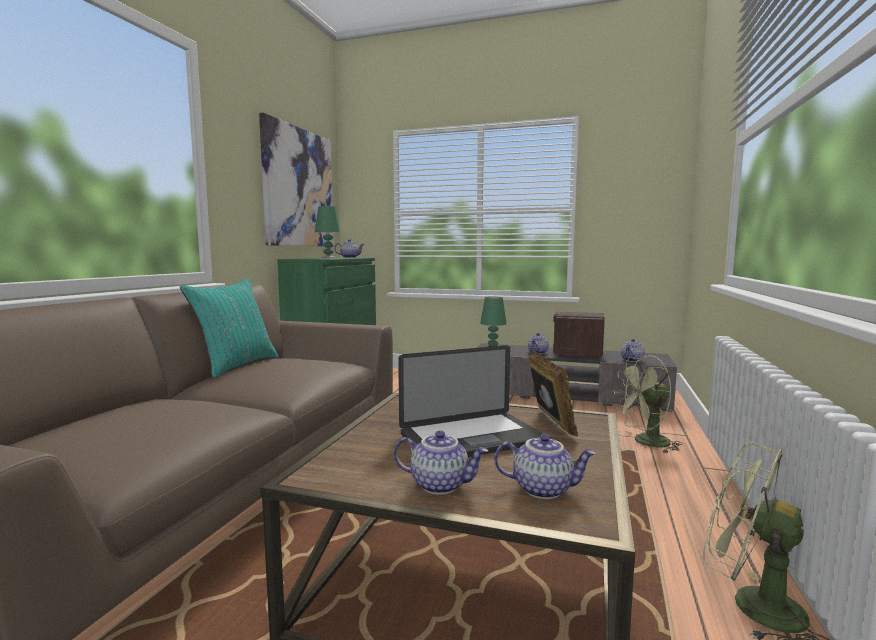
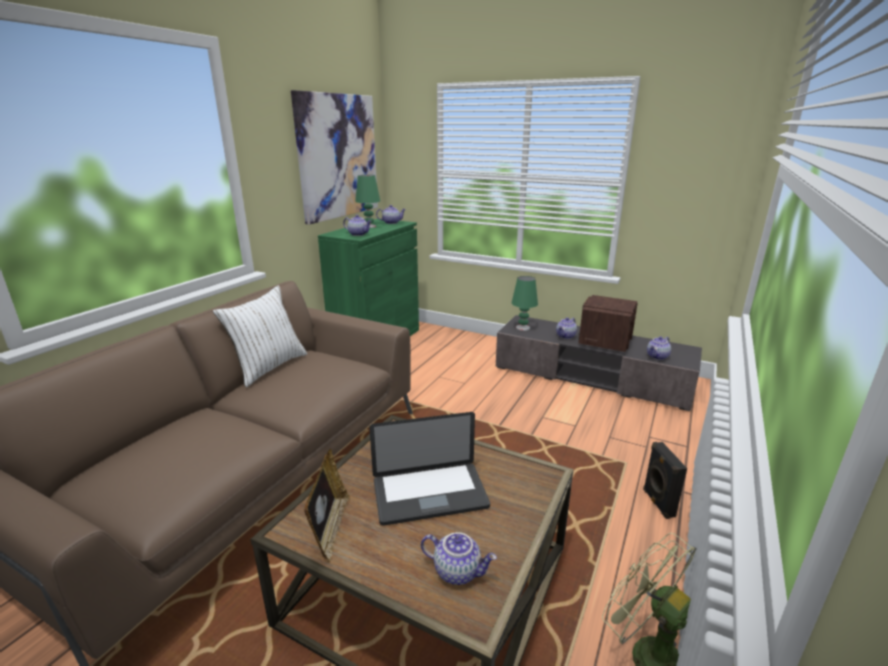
camera: 10 degrees right, 15 degrees up
turquoise pillow [180,279,278,378] -> white pillow [213,285,307,387]
teapot [394,430,488,495] -> teapot moved to [343,215,372,236]
picture frame [529,350,578,436] -> picture frame moved to [304,448,350,562]
green fan [614,355,683,454] -> none
none -> black speaker [643,442,687,519]

